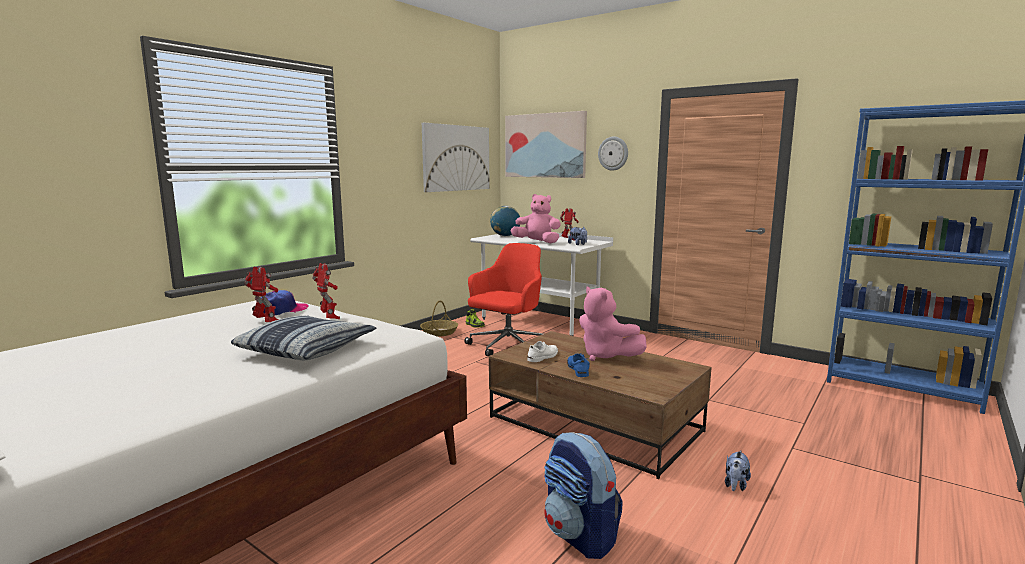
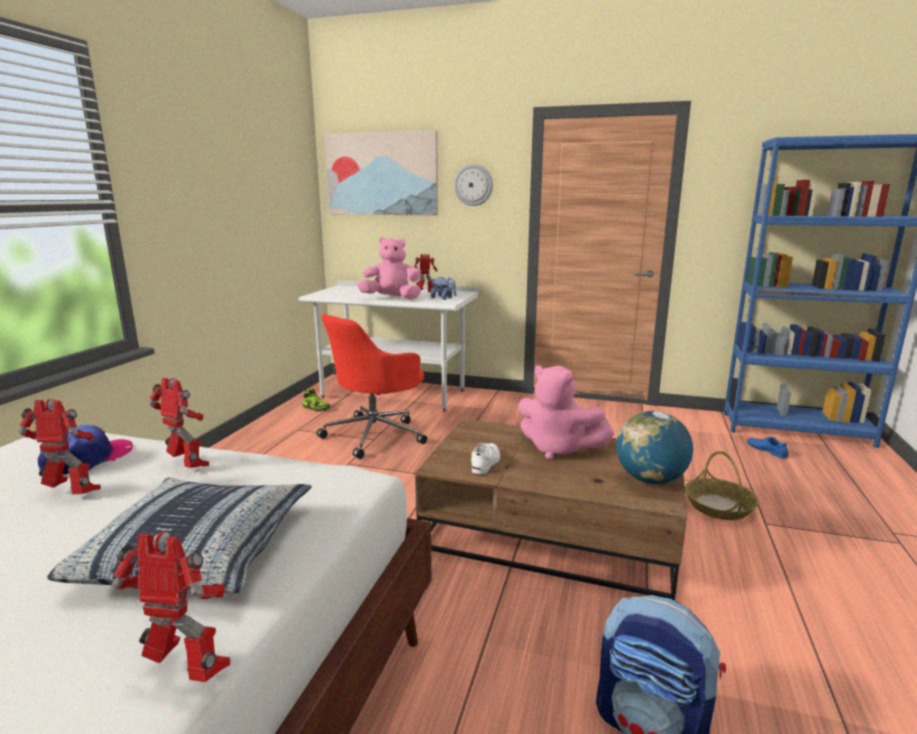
camera: 20 degrees left, 5 degrees up
basket [420,300,458,337] -> basket moved to [685,451,759,520]
picture [422,123,490,192] -> none
red office chair [464,243,543,356] -> red office chair turned 150 degrees counterclockwise [317,314,427,459]
globe [490,206,520,236] -> globe moved to [616,411,693,484]
blue shoe [567,353,590,377] -> blue shoe moved to [747,437,789,458]
plush toy [725,450,751,491] -> none
none -> toy robot [112,531,230,682]

